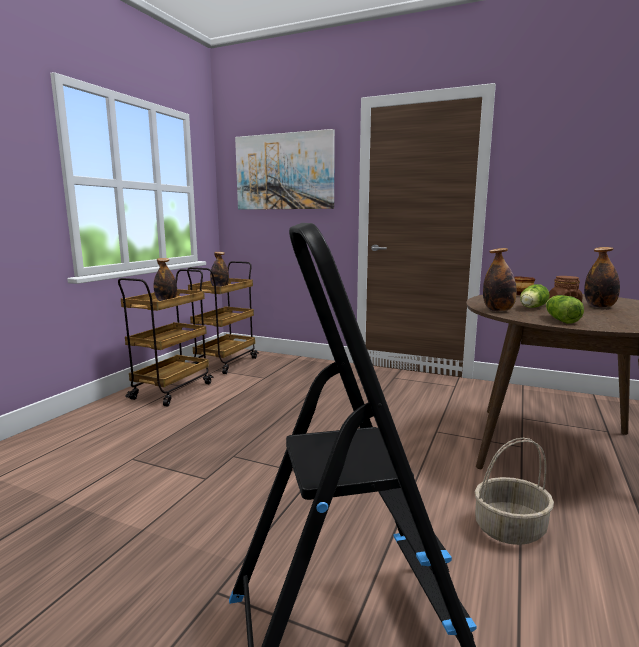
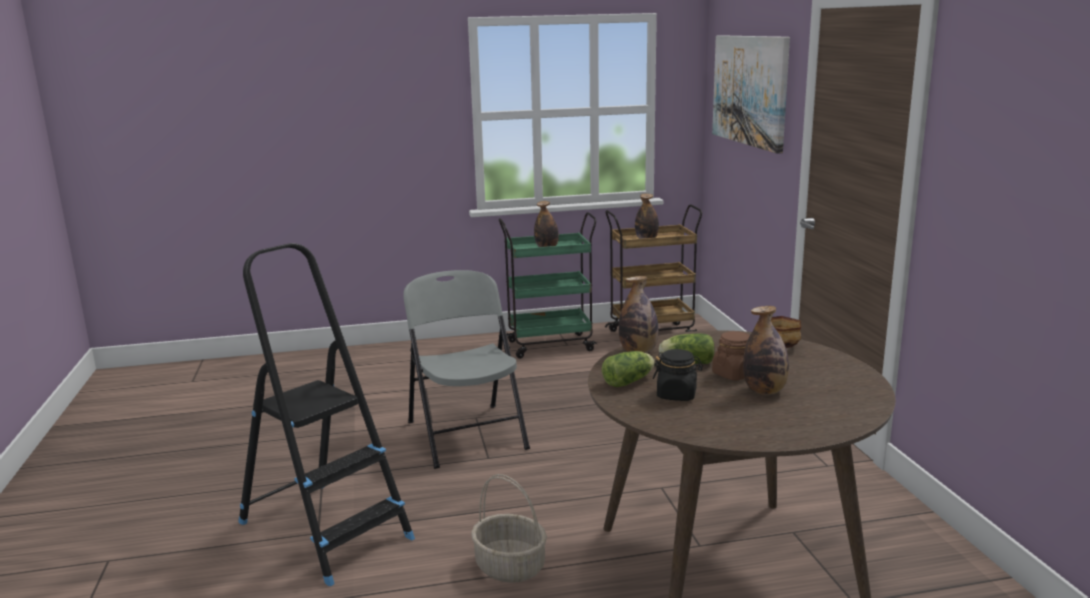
camera: 55 degrees right, 5 degrees up
brown cart [118,269,214,406] -> green cart [499,212,598,359]
none -> grey chair [403,270,530,469]
none -> black jar [653,349,703,401]

